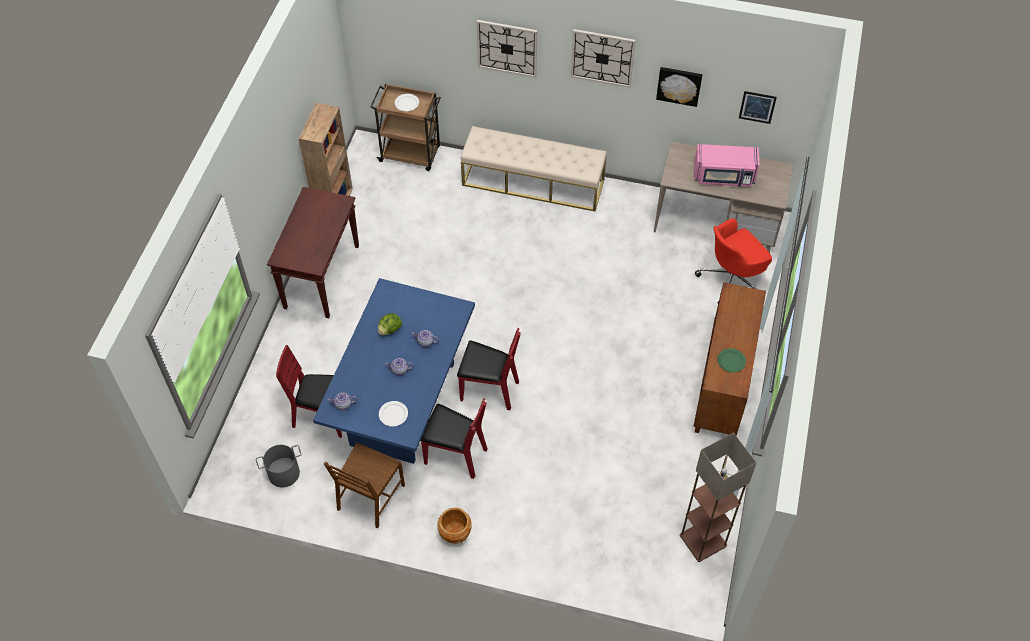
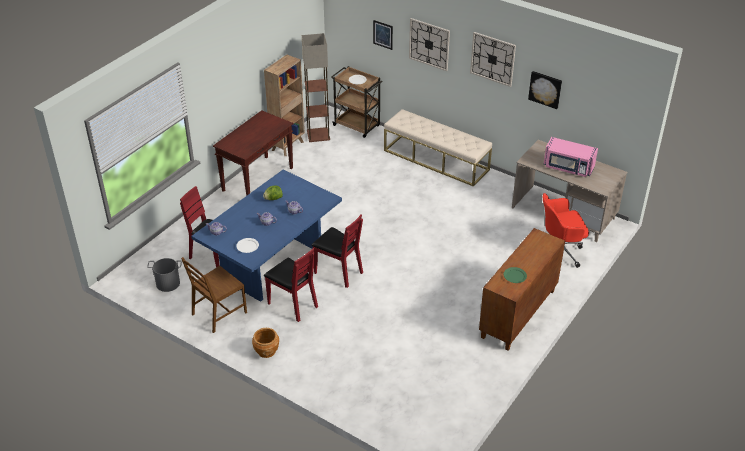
camera: 20 degrees right, 15 degrees down
floor lamp [680,432,757,562] -> floor lamp moved to [302,33,330,142]
picture [739,91,777,124] -> picture moved to [373,20,393,50]

